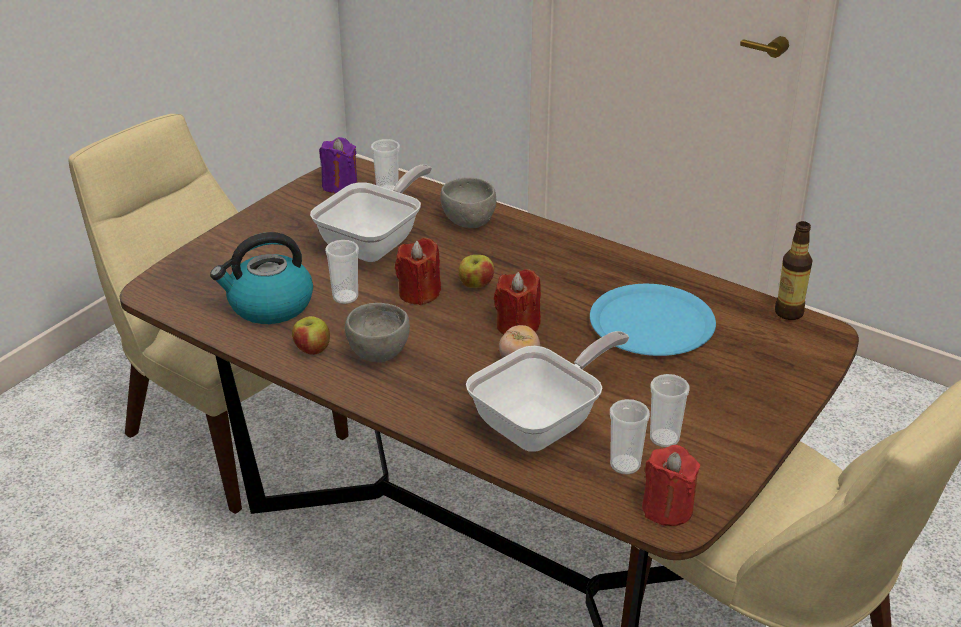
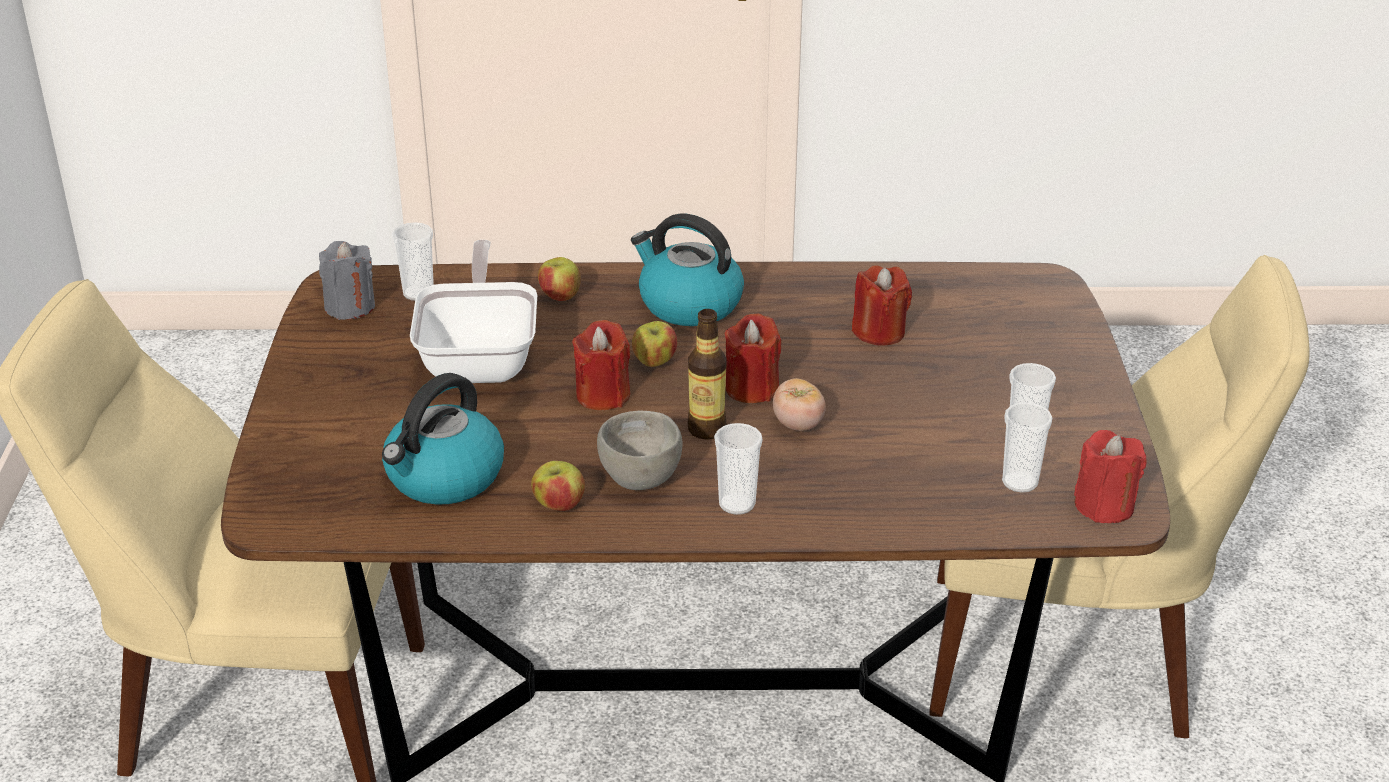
camera: 35 degrees left, 0 degrees up
purple candle [319,137,357,193] -> grey candle [319,241,375,320]
cup [325,240,359,304] -> cup moved to [714,423,762,515]
grey bowl [440,177,497,228] -> apple [538,257,581,301]
frying pan [466,331,629,452] -> none
blue plate [590,284,716,356] -> red candle [852,265,912,346]
bottle [775,221,813,320] -> bottle moved to [688,309,727,440]
none -> kettle [631,213,744,326]

